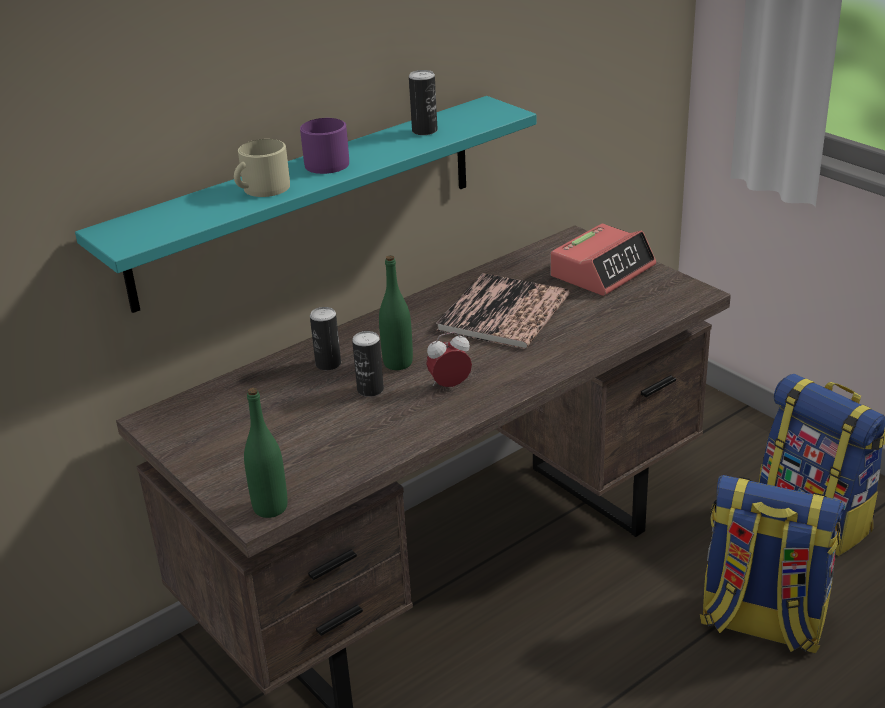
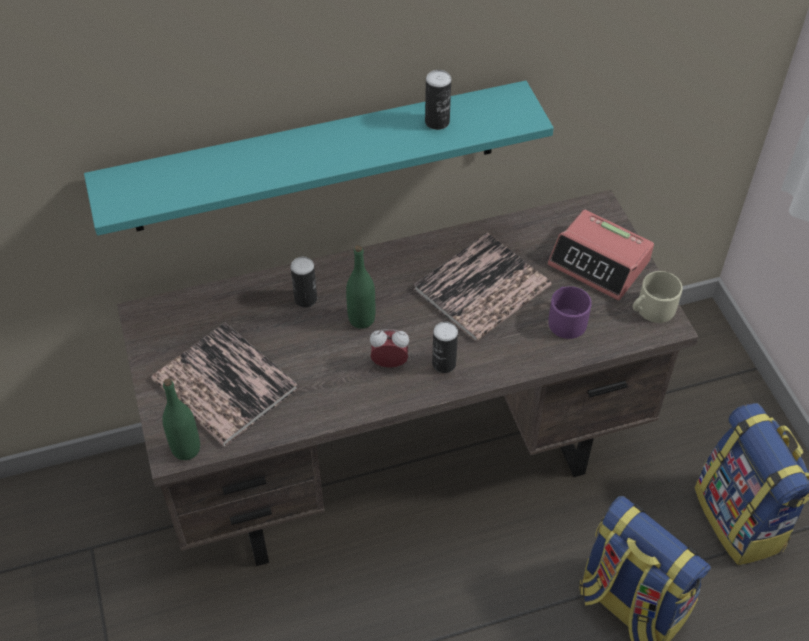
camera: 20 degrees right, 20 degrees up
beige mug [234,139,290,197] -> beige mug moved to [633,271,683,323]
purple mug [300,118,349,174] -> purple mug moved to [548,286,592,339]
can [352,331,384,397] -> can moved to [432,321,458,373]
alarm clock [551,224,656,296] -> alarm clock turned 60 degrees clockwise [548,210,654,301]
none -> book [151,323,298,446]

